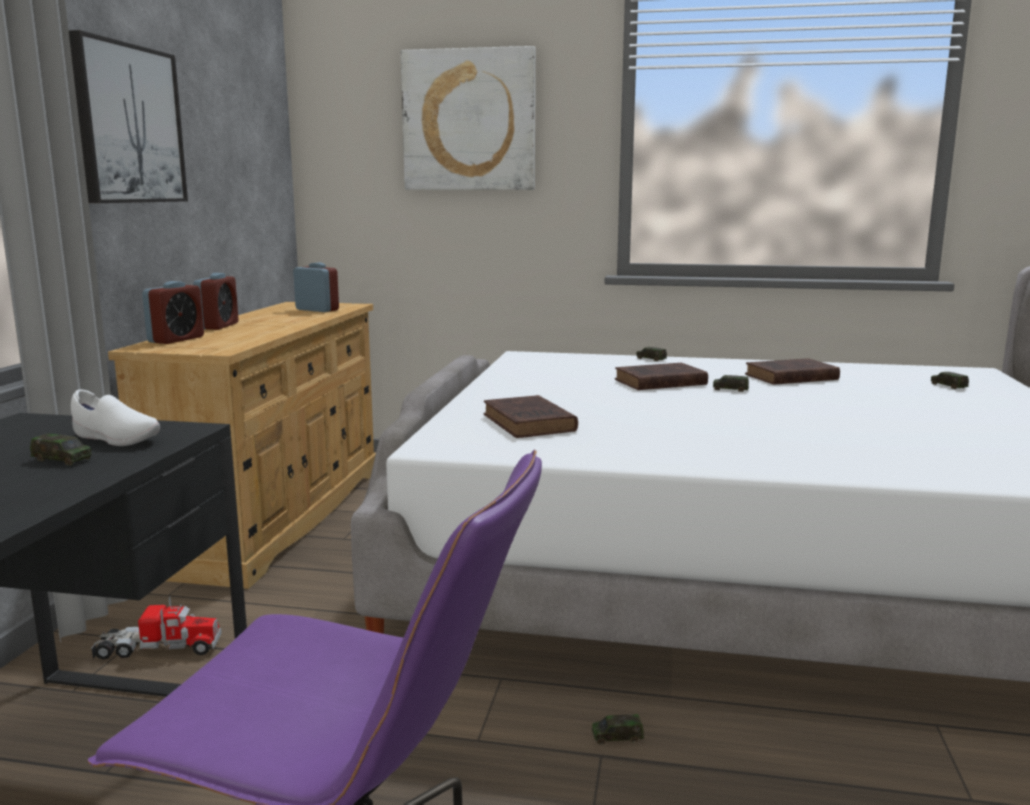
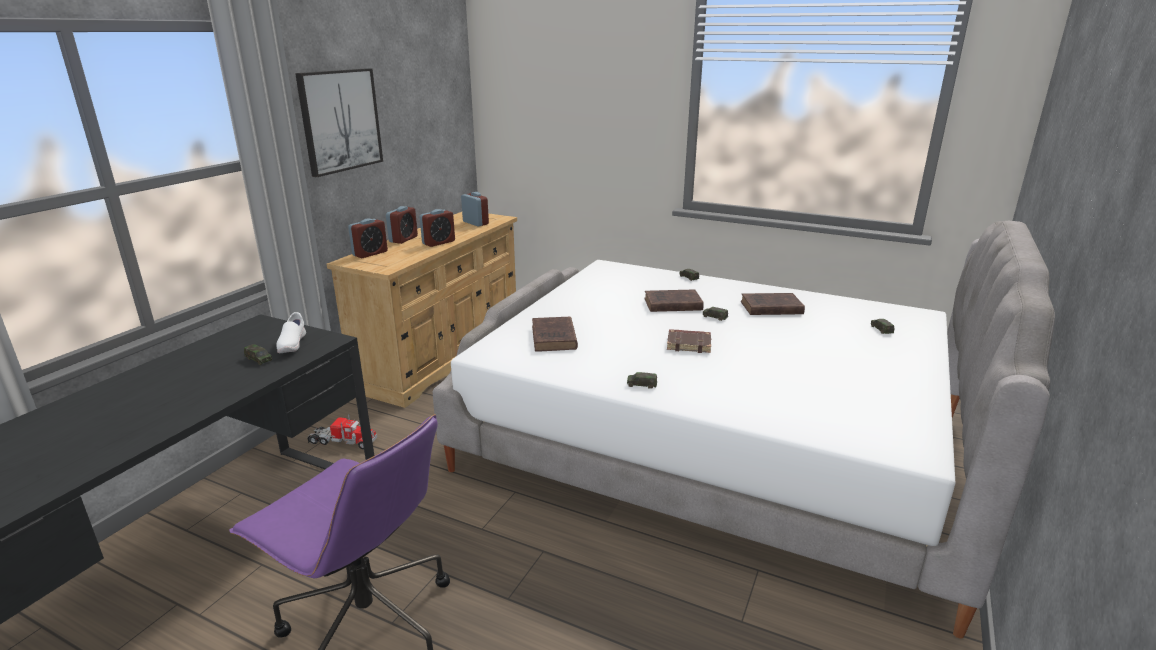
camera: 15 degrees right, 10 degrees up
white shoe [71,389,160,446] -> white shoe turned 45 degrees clockwise [276,312,306,353]
picture [401,46,535,190] -> none
toy car [592,714,644,744] -> toy car moved to [627,372,657,389]
none -> alarm clock [420,209,455,247]
none -> brown book [667,329,711,353]

